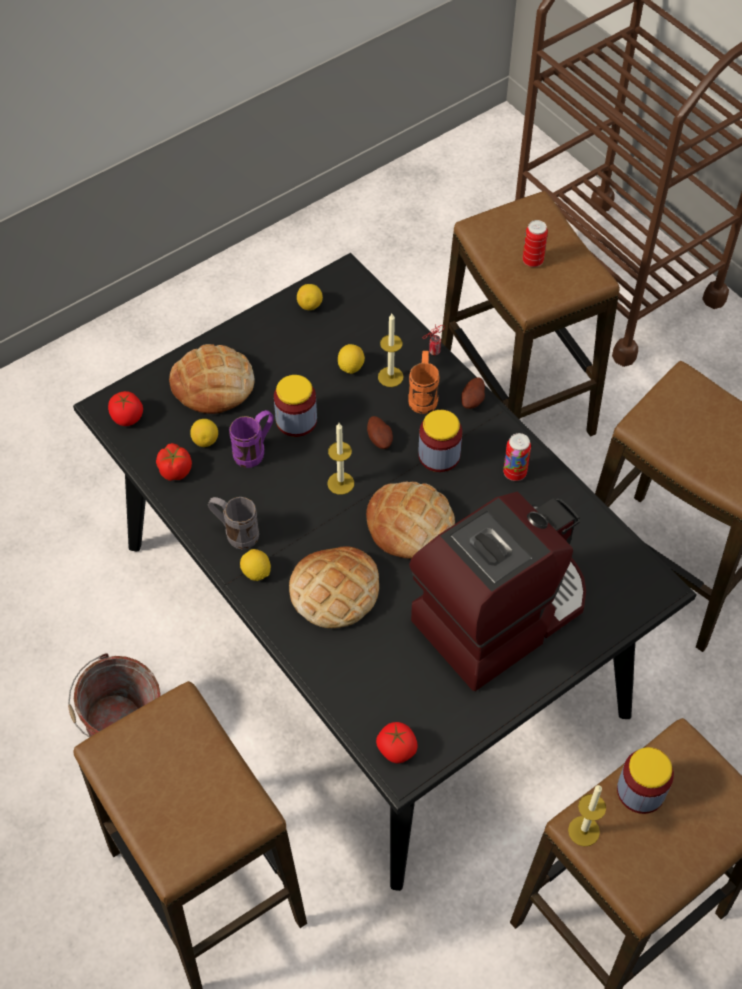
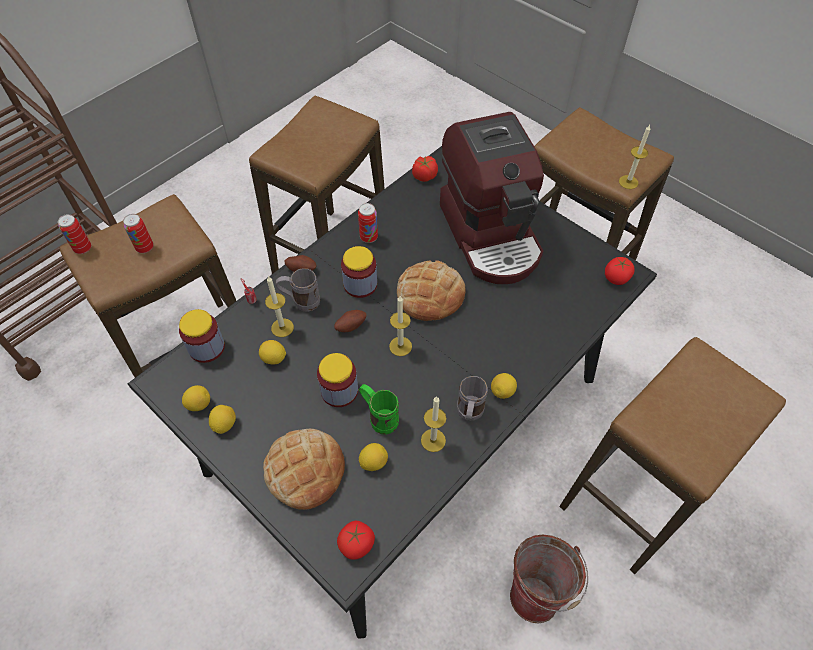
camera: 100 degrees left, 0 degrees up
tomato [156,443,192,481] -> tomato moved to [412,156,438,182]
purple mug [229,410,274,468] -> green mug [359,384,399,435]
bread [289,546,379,628] -> none
orange mug [408,351,440,414] -> grey mug [276,268,320,312]
coffee machine [409,492,586,691] -> coffee machine turned 150 degrees counterclockwise [440,112,544,284]
jar [617,747,674,814] -> jar moved to [179,309,225,363]
none -> can [58,214,91,254]
none -> lemon [209,405,236,434]
none -> candle [421,397,446,452]

